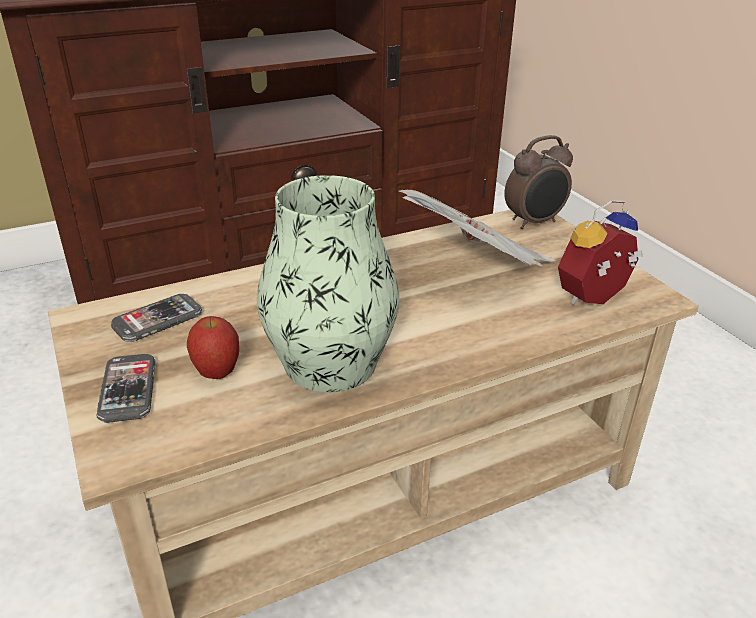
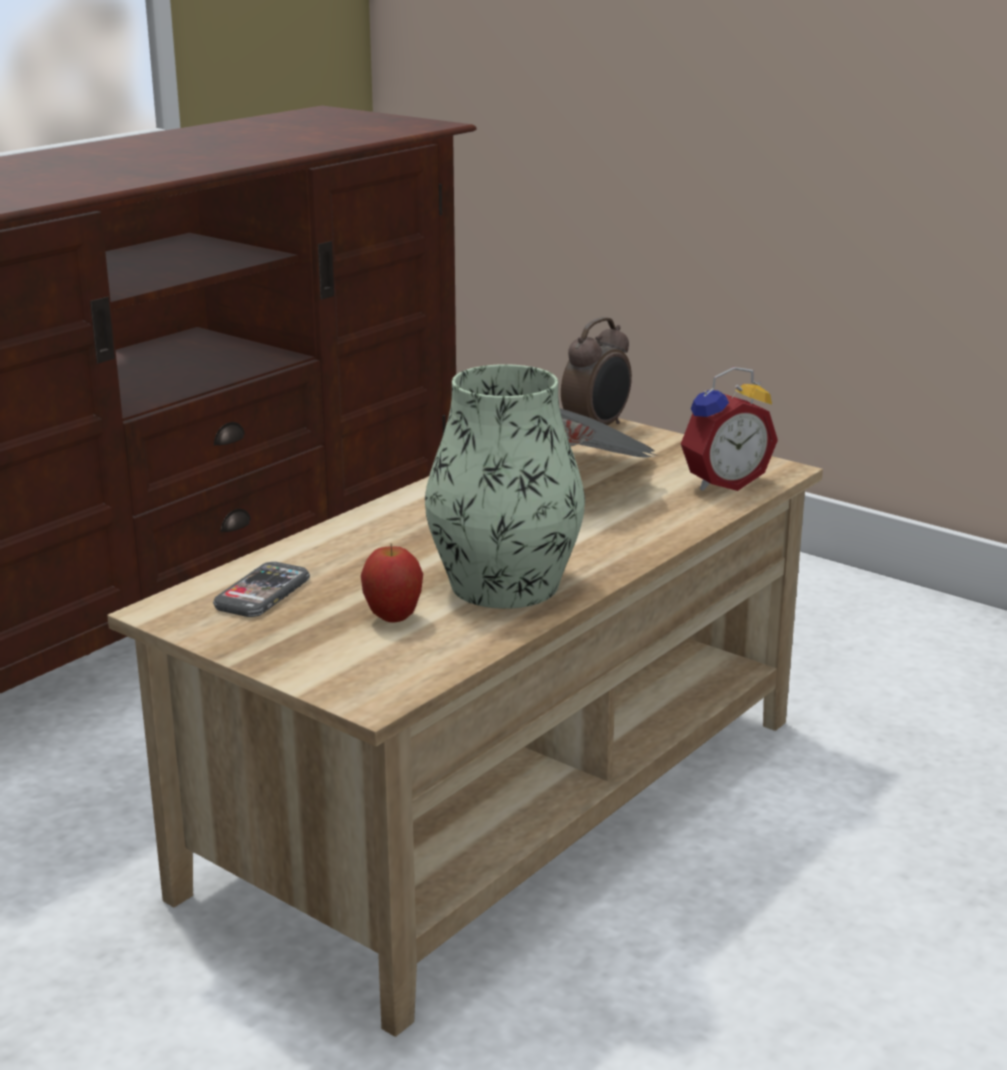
camera: 25 degrees left, 10 degrees down
phone [96,354,155,423] -> none
alarm clock [558,200,642,305] -> alarm clock turned 150 degrees counterclockwise [681,367,778,491]

